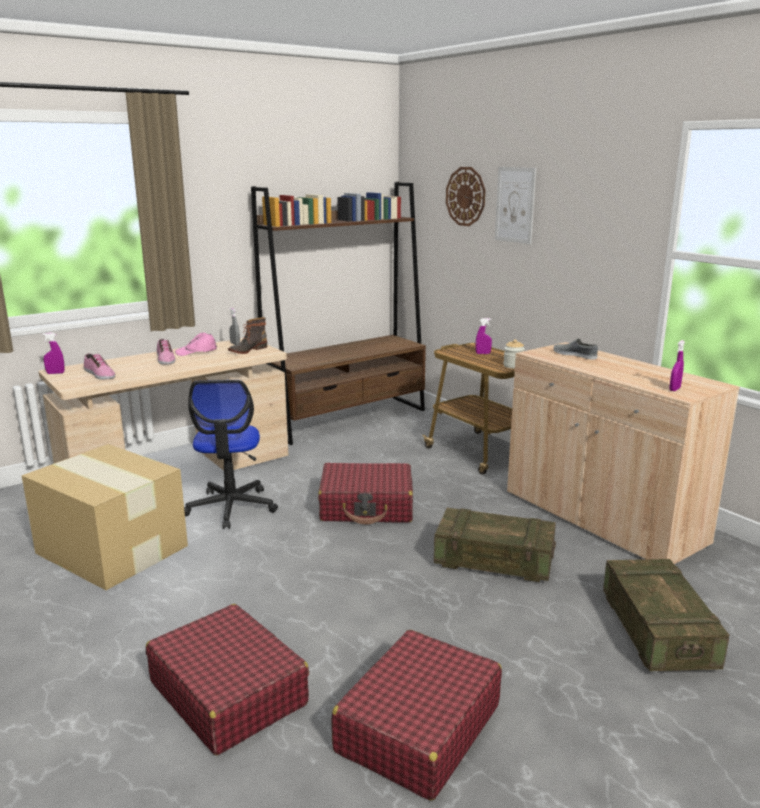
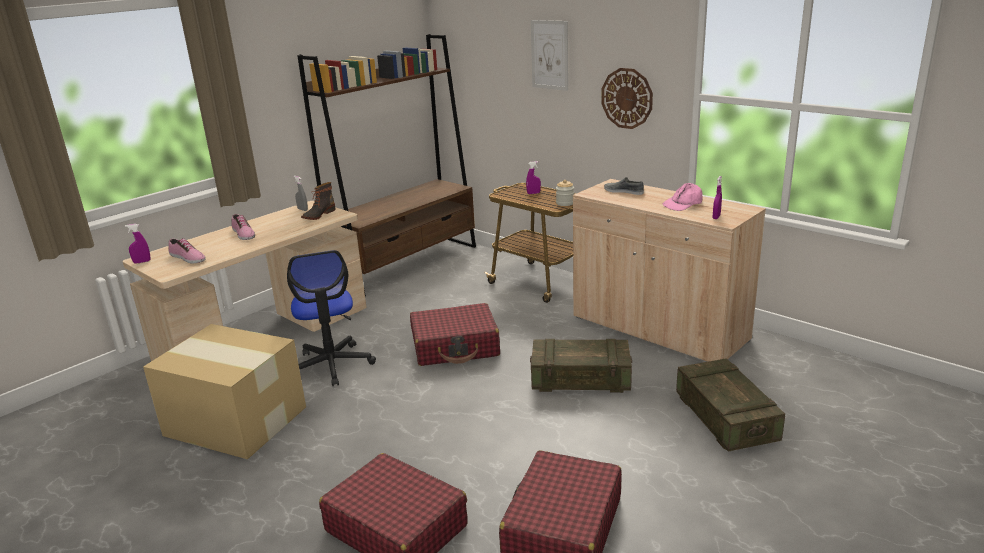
camera: 10 degrees left, 5 degrees up
pink cap [175,333,217,356] -> pink cap moved to [663,183,703,211]
wall clock [446,167,485,226] -> wall clock moved to [601,68,653,129]

